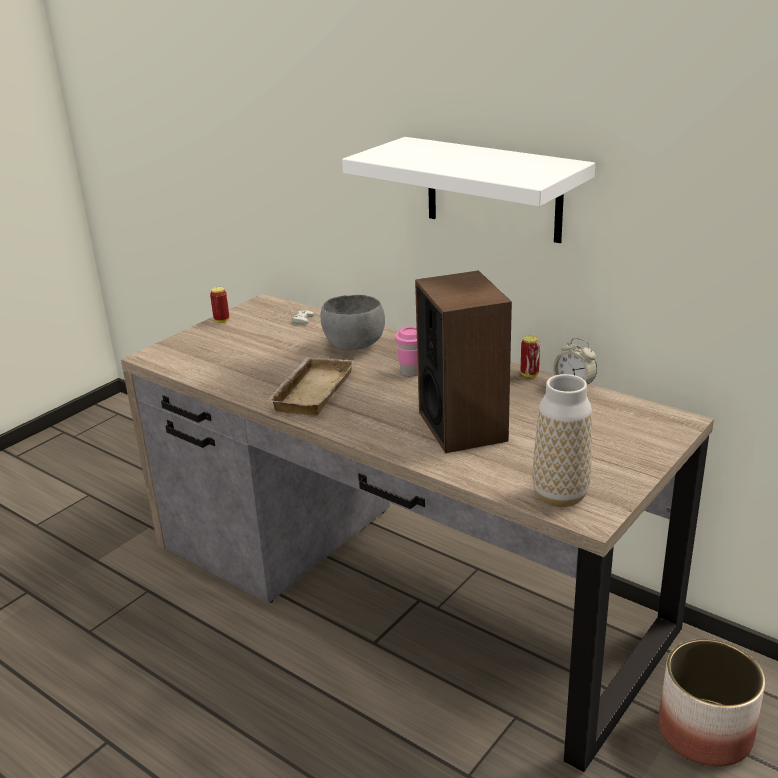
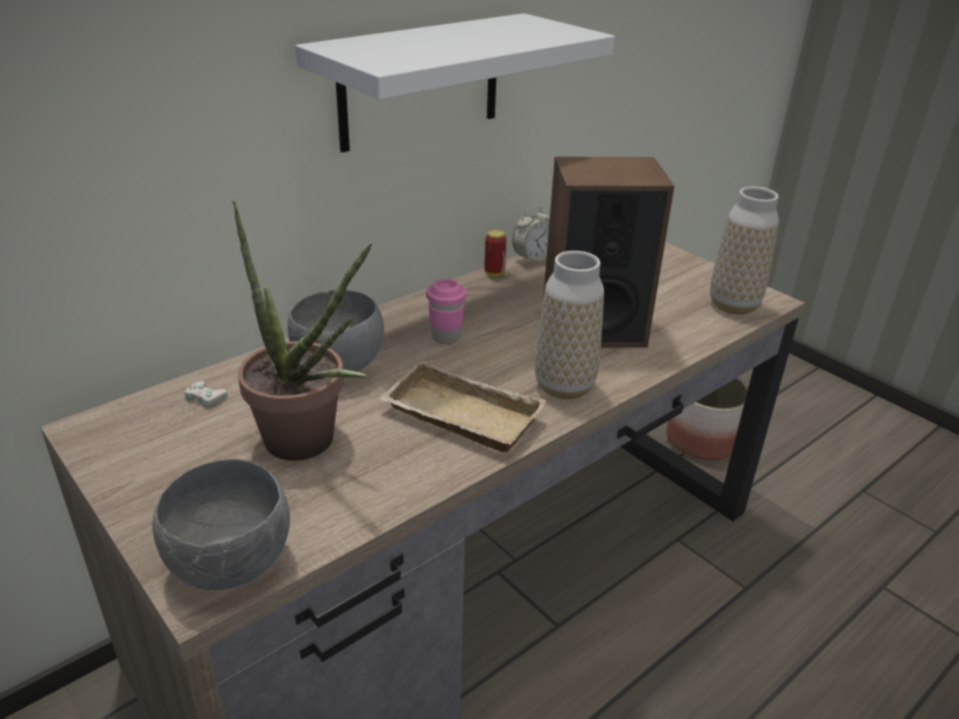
camera: 80 degrees left, 5 degrees up
can [210,287,229,323] -> none
none -> grey bowl [152,459,290,590]
none -> potted plant [232,200,373,461]
none -> vase [535,251,604,399]

